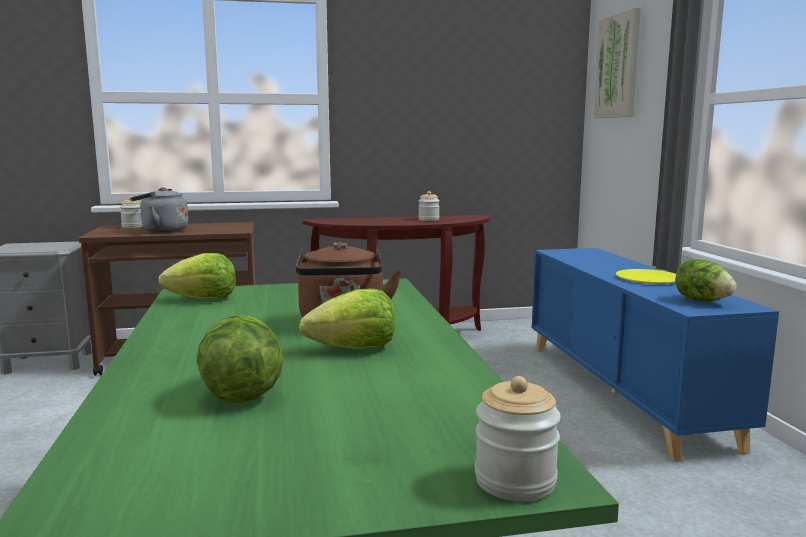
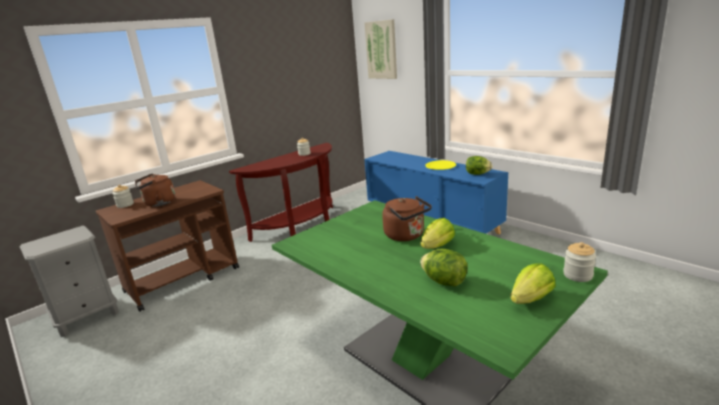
camera: 30 degrees left, 10 degrees up
grey kettle [131,187,188,233] -> brown kettle [135,173,175,207]
lettuce [158,253,236,299] -> lettuce moved to [510,263,556,304]

